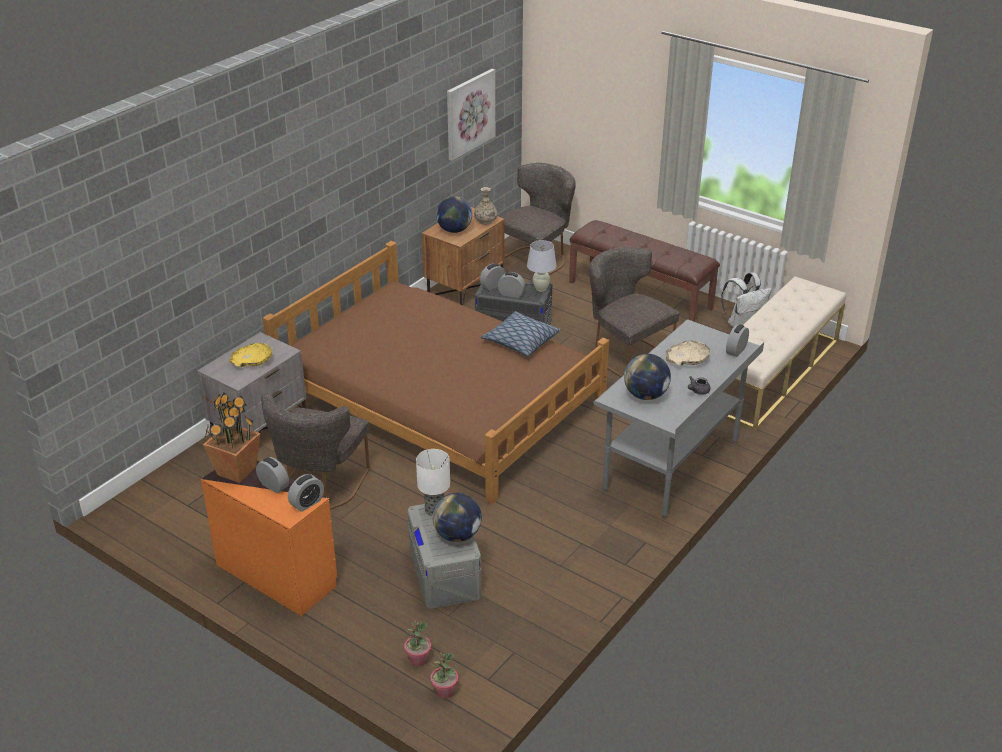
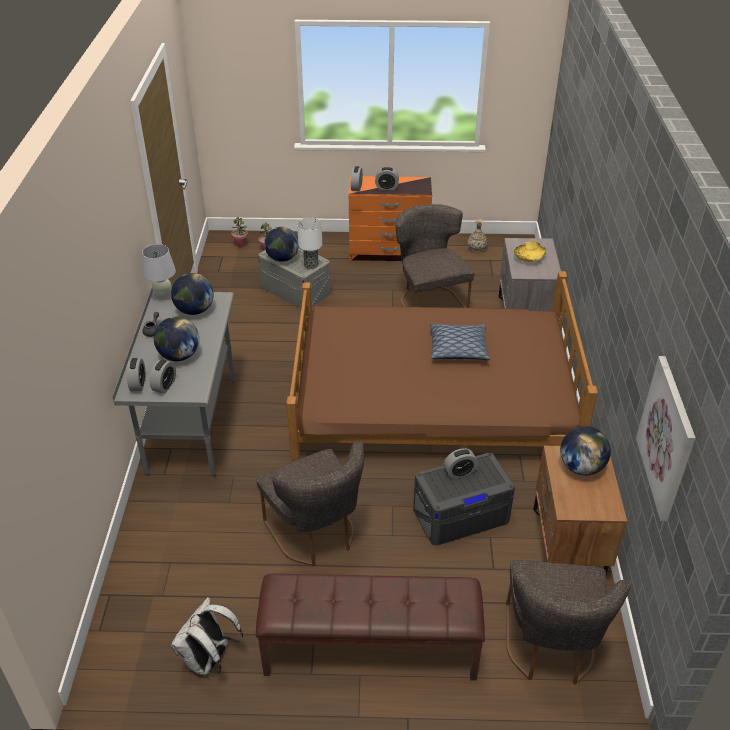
camera: 145 degrees right, 5 degrees up
potted plant [203,393,260,483] -> none
vase [474,187,497,225] -> vase moved to [467,219,488,252]
alarm clock [480,264,506,290] -> alarm clock moved to [150,360,176,394]
pillow [481,311,561,357] -> pillow moved to [430,323,490,360]
white table lamp [527,240,557,292] -> white table lamp moved to [142,244,176,300]
grey chair [589,247,680,377] -> grey chair turned 45 degrees clockwise [256,441,364,566]
beige bowl [666,341,710,366] -> globe [154,317,199,361]
beige bench [725,276,846,431] -> none

